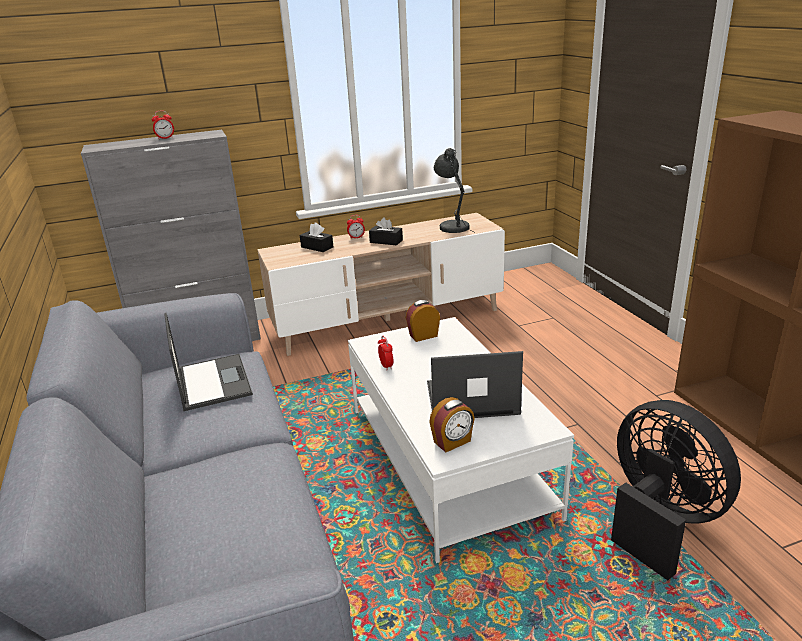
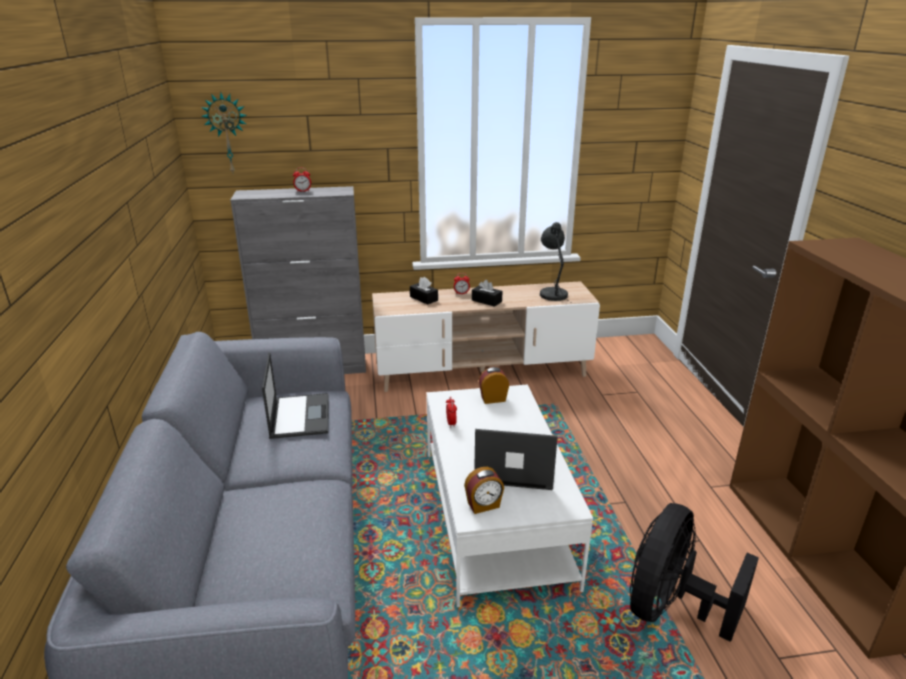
camera: 10 degrees right, 0 degrees up
black fan [611,400,741,580] -> black fan turned 120 degrees counterclockwise [630,503,759,642]
none -> wall clock [201,93,247,173]

